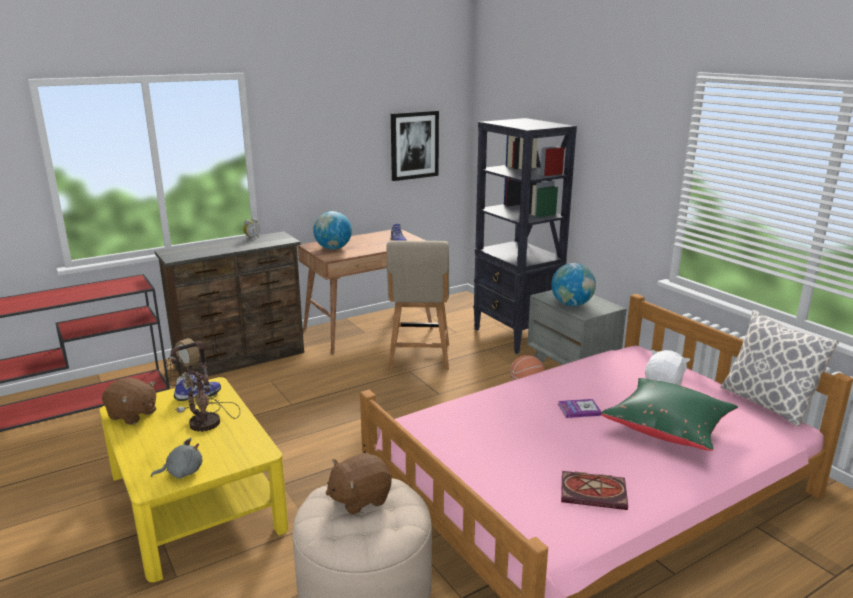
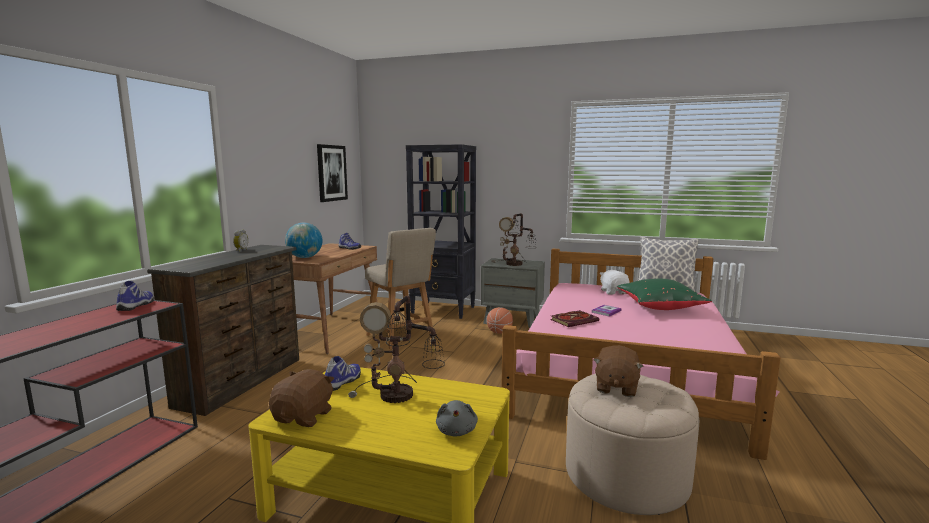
camera: 40 degrees left, 10 degrees down
brown plush toy [102,378,156,425] -> brown plush toy turned 60 degrees counterclockwise [269,369,334,427]
grey plush toy [151,438,202,479] -> grey plush toy turned 150 degrees clockwise [436,400,478,437]
globe [551,263,596,306] -> table lamp [492,213,537,266]
book [561,471,628,510] -> book moved to [550,310,599,327]
none -> shoe [116,281,154,311]

